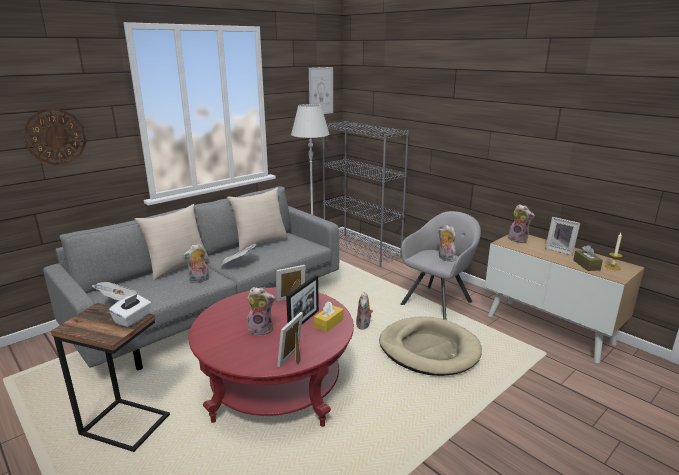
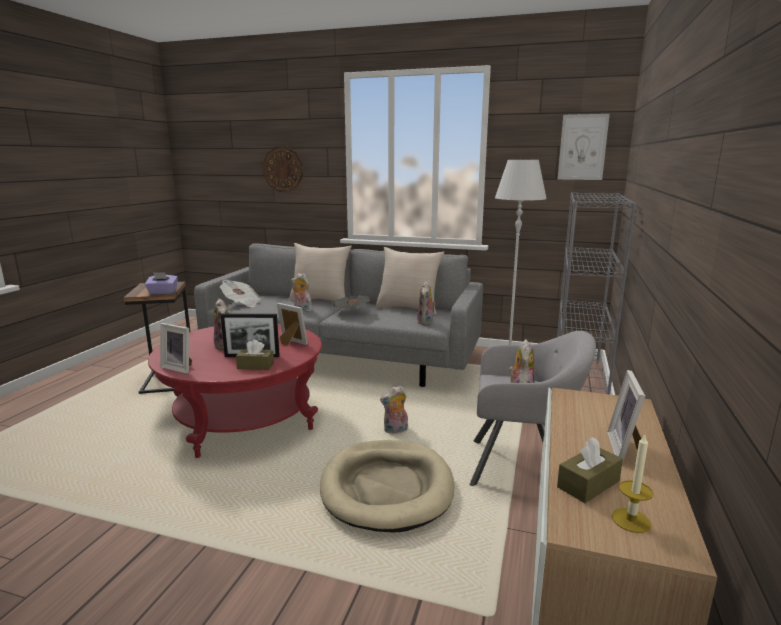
camera: 60 degrees right, 5 degrees down
white tissue box [109,294,151,327] -> purple tissue box [145,272,178,294]
picture frame [277,312,303,368] -> picture frame turned 150 degrees counterclockwise [160,323,192,374]
yellow tissue box [314,301,343,332] -> brown tissue box [236,339,274,370]
plush toy [508,204,535,243] -> plush toy moved to [417,281,436,325]

